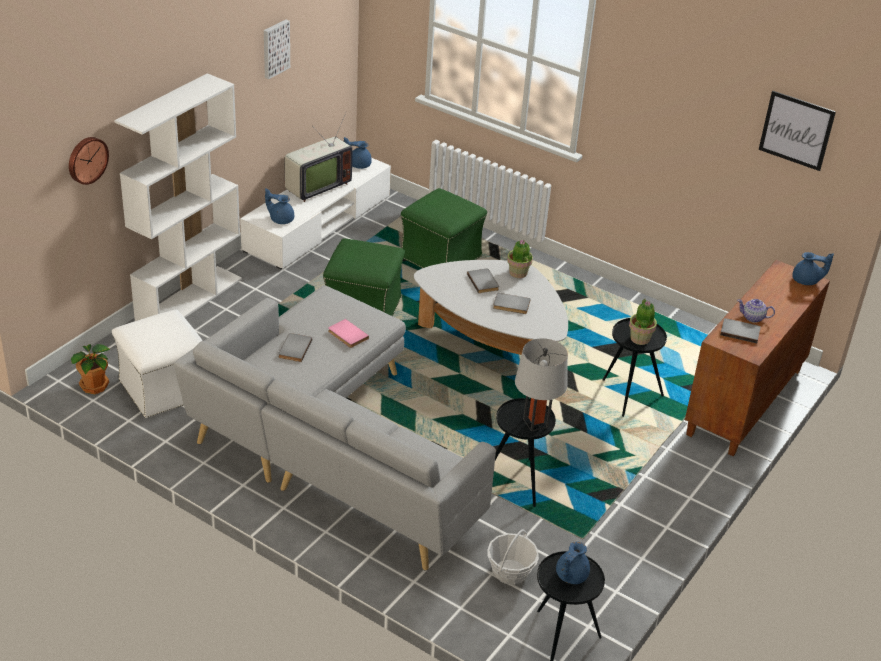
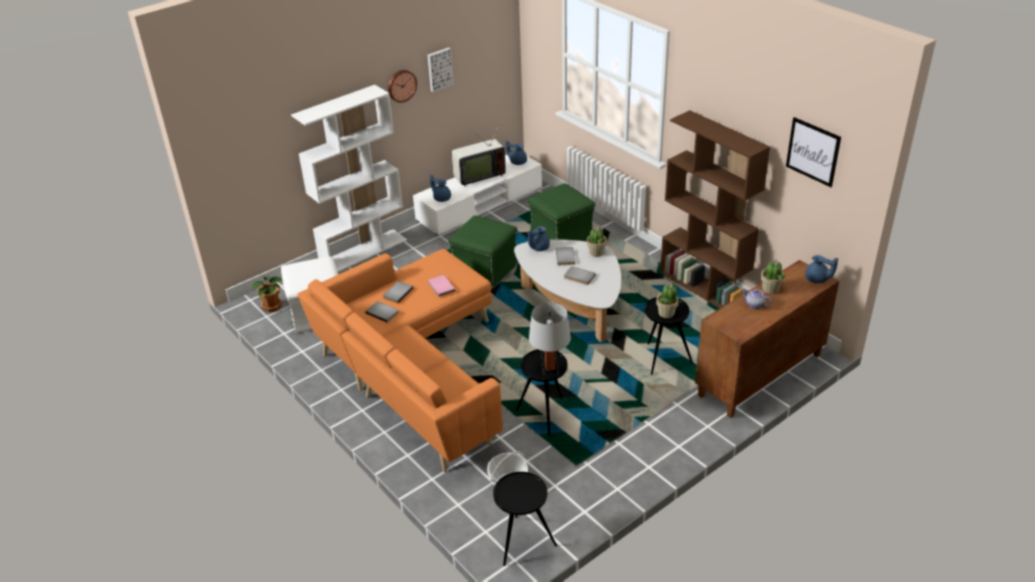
camera: 20 degrees right, 0 degrees up
wall clock [69,137,109,185] -> wall clock moved to [388,70,417,103]
grey sofa [174,285,496,570] -> orange sofa [297,249,503,472]
blue teapot [556,542,590,584] -> blue teapot moved to [528,226,550,251]
grey book [720,318,761,343] -> grey book moved to [365,301,399,323]
none -> brown bookcase [660,110,770,308]
none -> potted plant [761,260,785,294]

